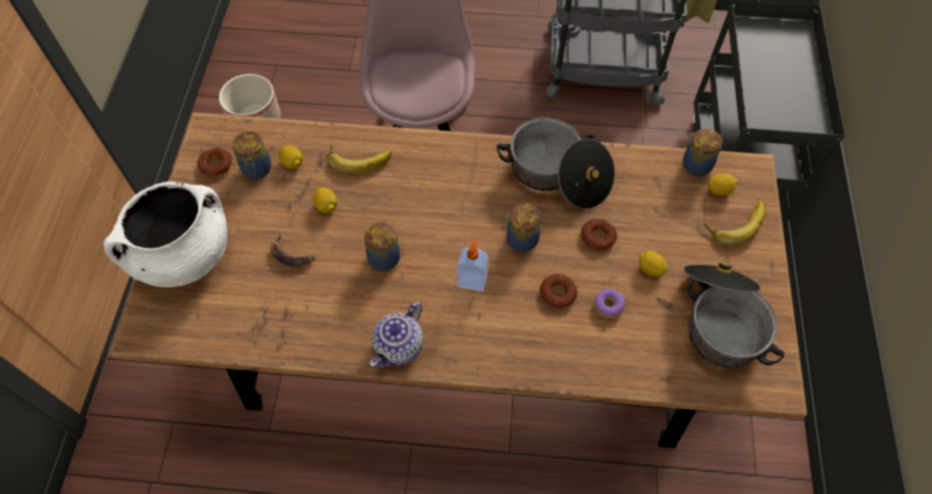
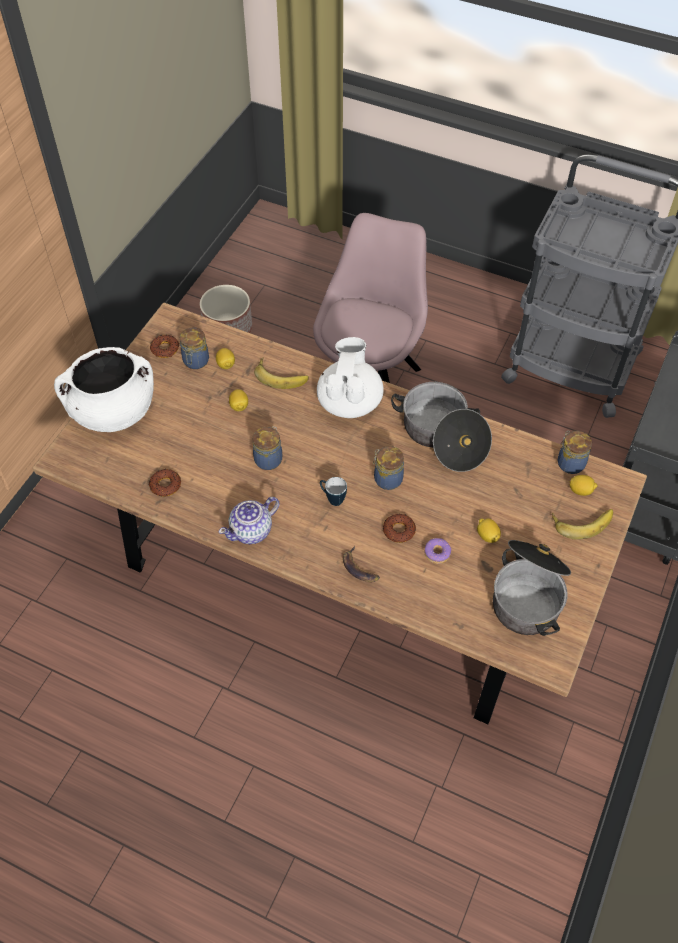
camera: 20 degrees right, 5 degrees down
banana [270,235,315,266] -> banana moved to [343,546,380,582]
soap dispenser [457,238,488,292] -> mug [320,477,347,506]
donut [581,219,617,251] -> donut moved to [149,469,181,497]
none -> white teapot [317,337,384,418]

